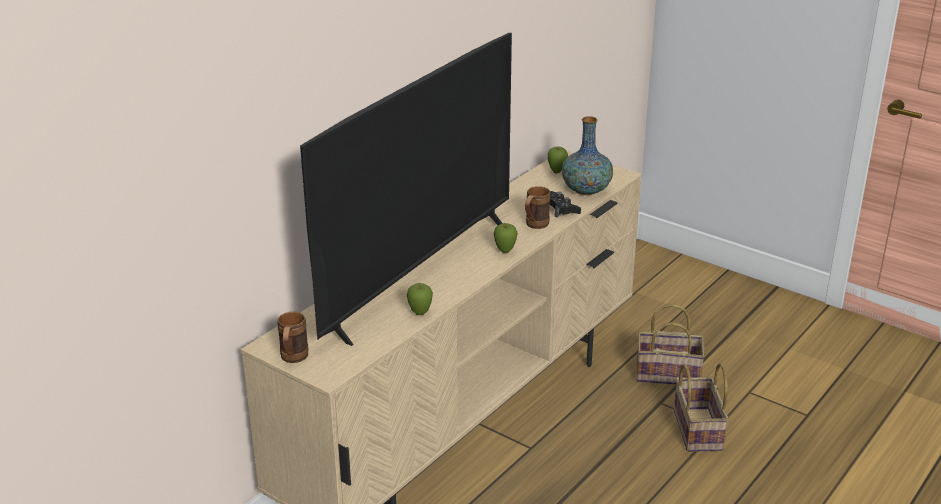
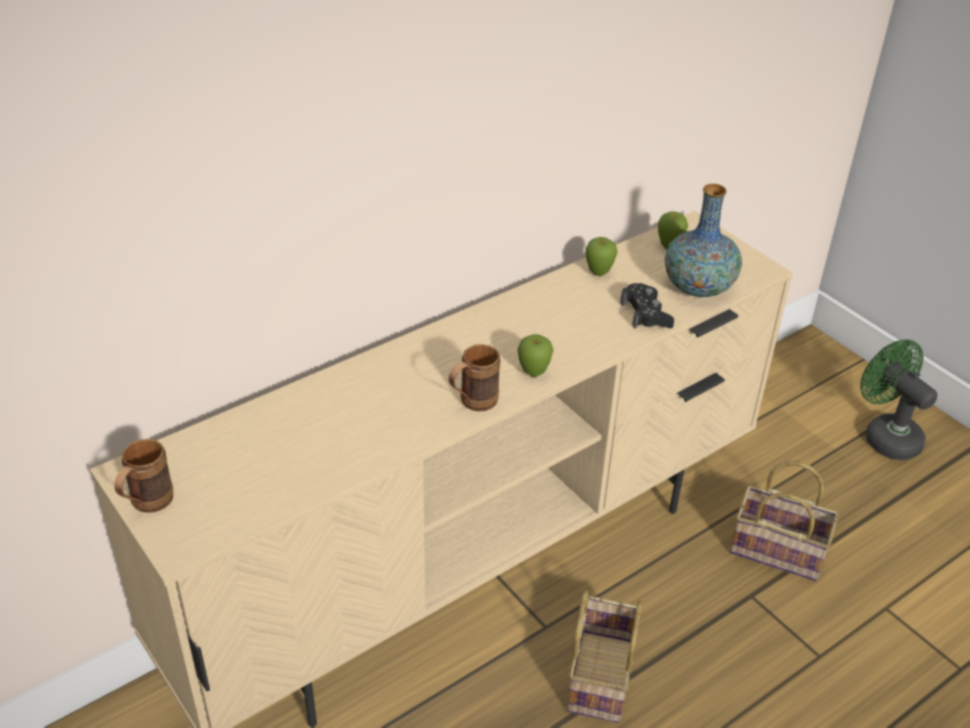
camera: 15 degrees right, 10 degrees up
television [300,33,512,346] -> none
apple [407,283,433,315] -> apple moved to [585,237,618,276]
brown mug [525,186,550,229] -> brown mug moved to [449,344,500,411]
basket [674,363,729,452] -> basket moved to [567,589,642,723]
none -> green fan [860,340,937,460]

